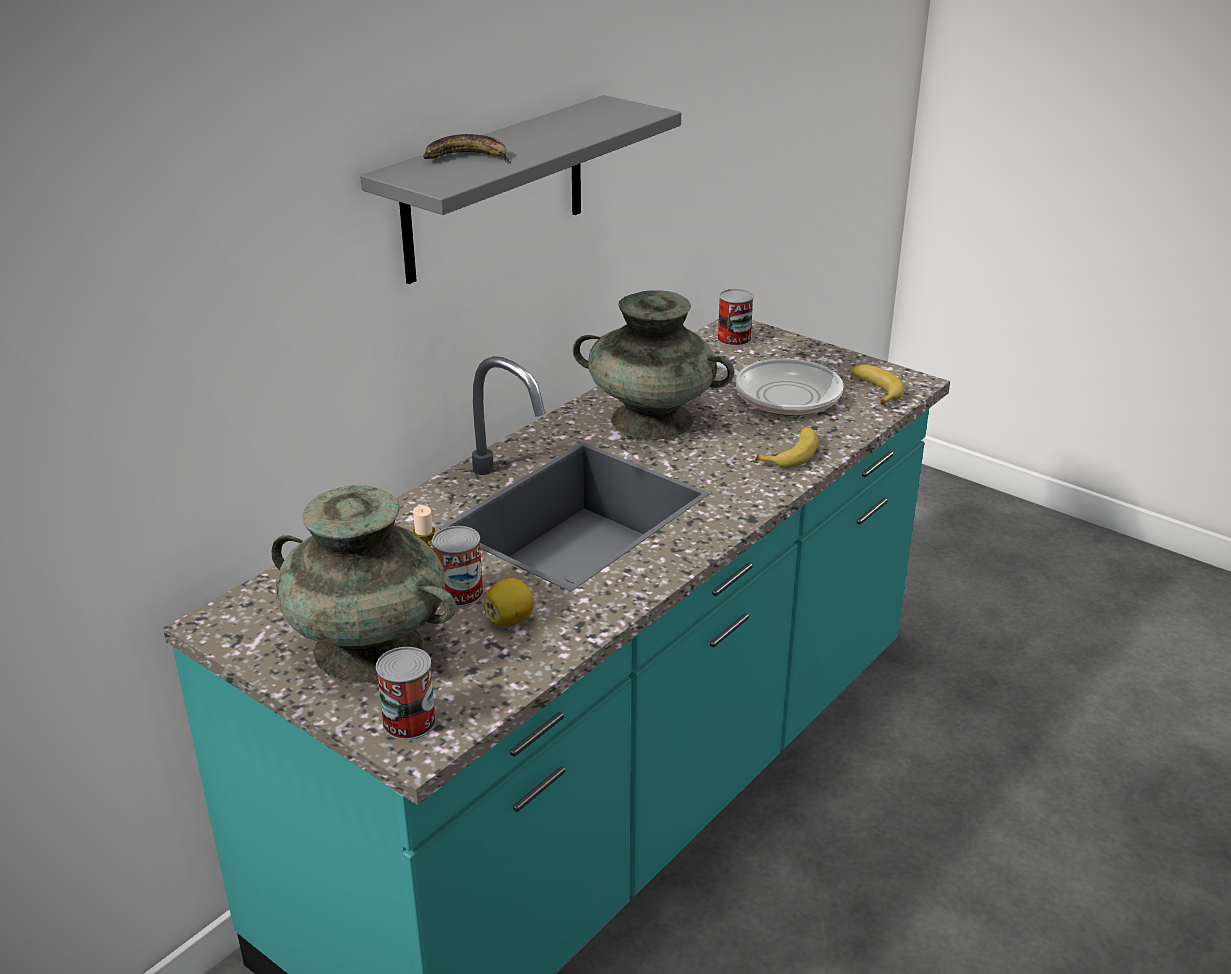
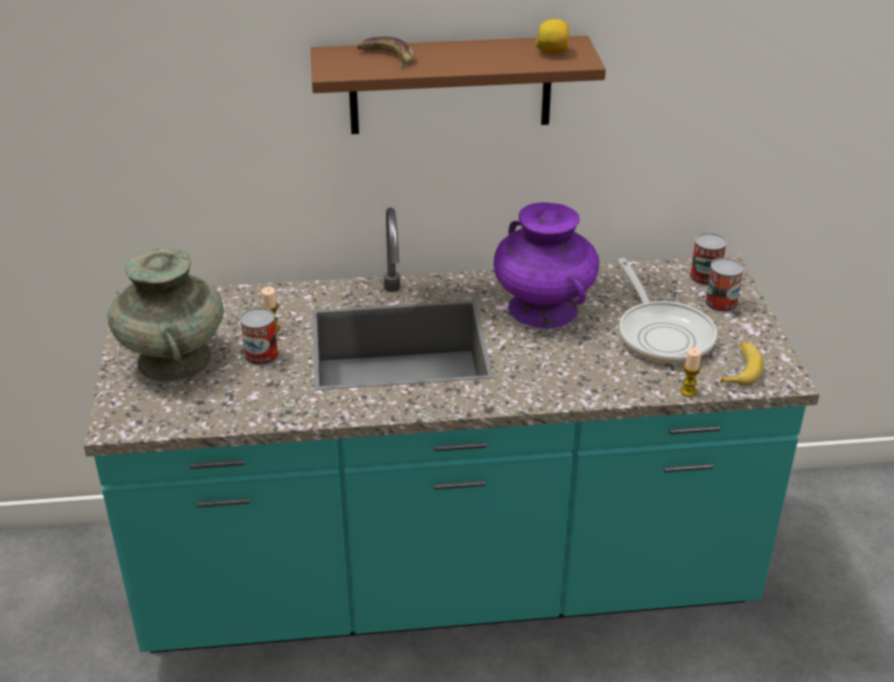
camera: 45 degrees right, 5 degrees up
grey shelf [360,95,681,284] -> brown shelf [311,35,606,134]
can [376,647,436,740] -> can moved to [705,258,744,313]
lemon [484,578,534,626] -> lemon moved to [535,19,569,54]
turquoise vase [573,290,734,440] -> purple vase [494,203,599,328]
banana [755,427,818,468] -> none
none -> candle [680,348,702,397]

